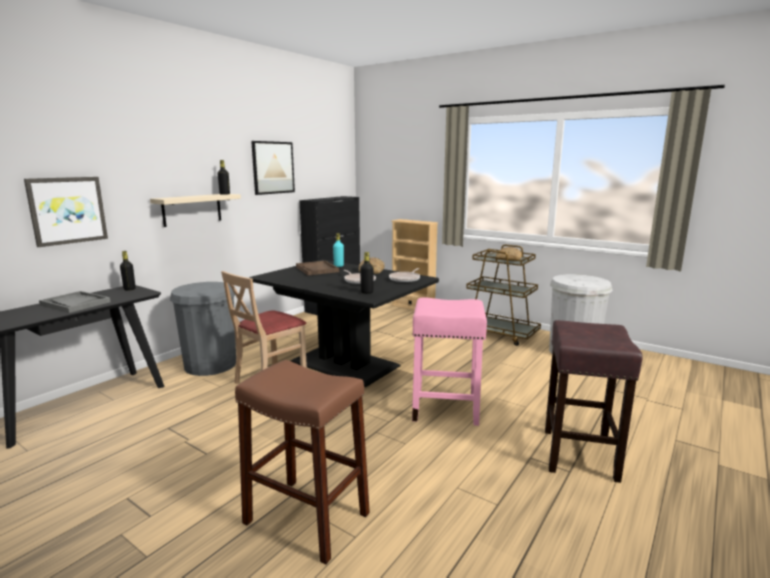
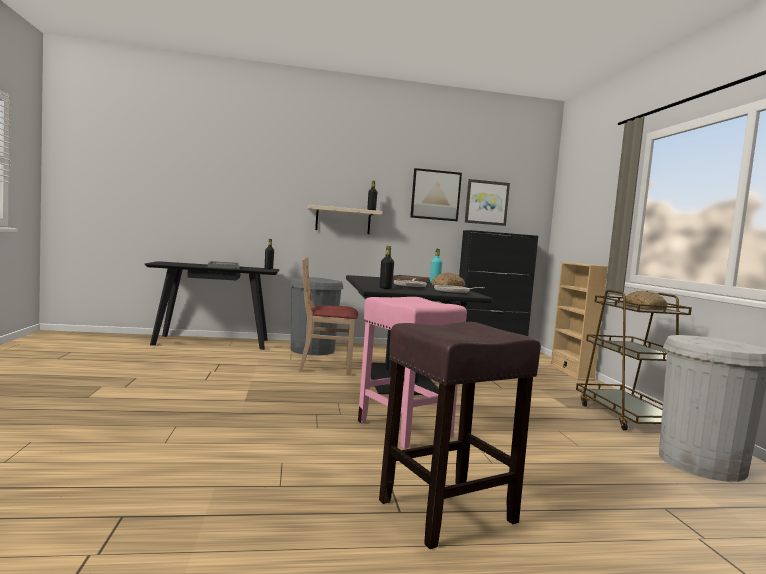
camera: 45 degrees right, 10 degrees down
picture [24,177,108,247] -> picture moved to [465,179,510,226]
brown stool [235,360,370,564] -> none

